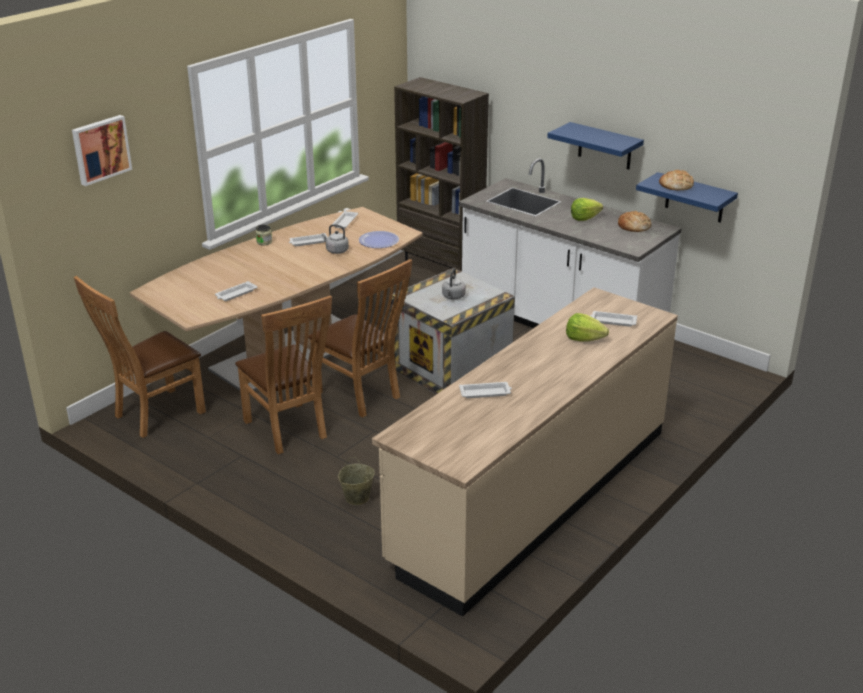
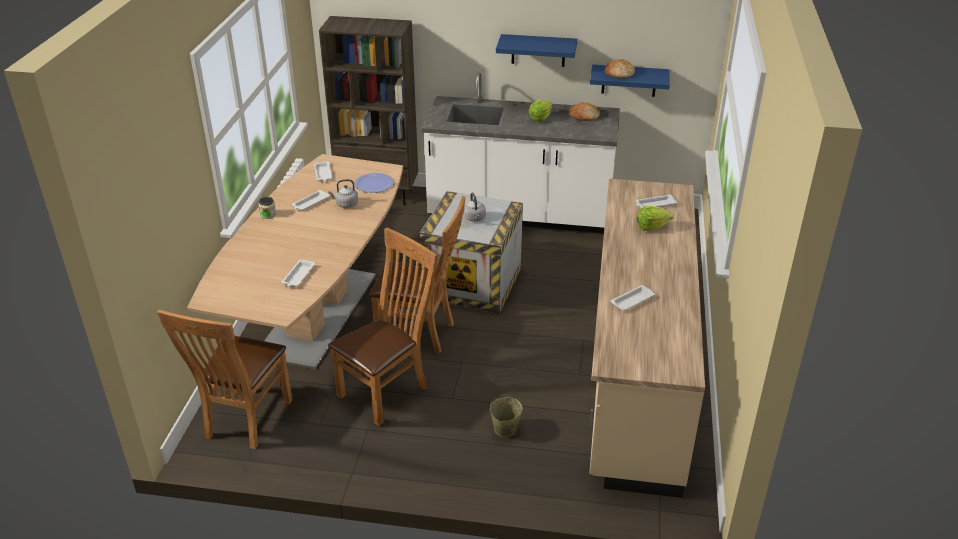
camera: 30 degrees left, 5 degrees up
picture [72,115,132,186] -> none
brown chair [235,295,332,454] -> brown chair turned 75 degrees counterclockwise [328,228,438,426]

